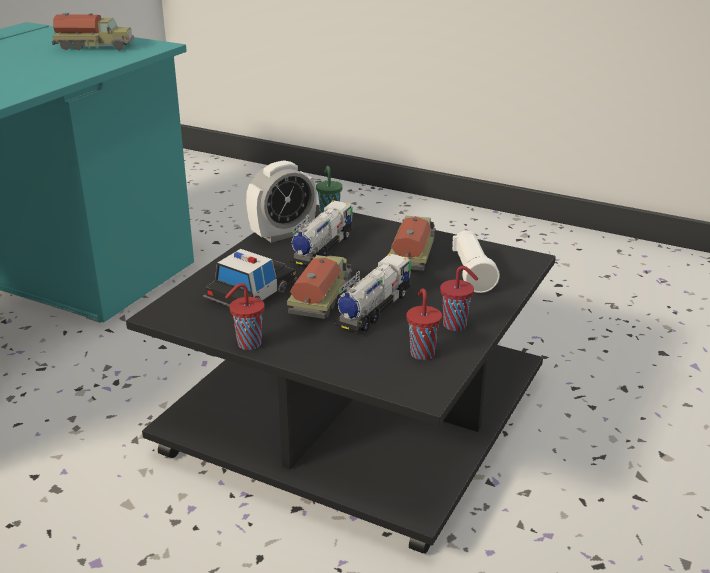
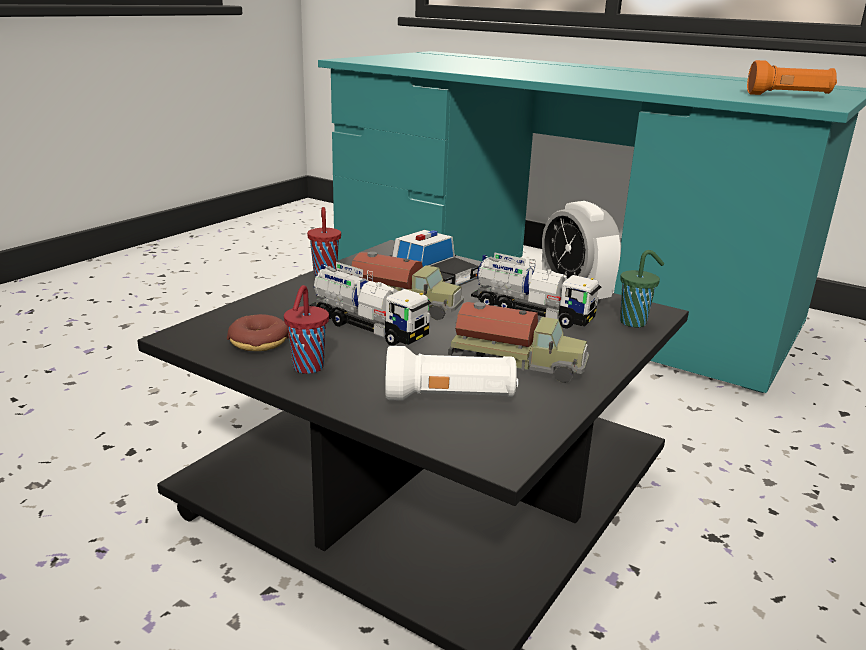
camera: 95 degrees right, 5 degrees down
toy truck [52,13,134,51] -> orange flashlight [747,60,837,95]
red cup [406,288,442,360] -> donut [227,314,289,351]

